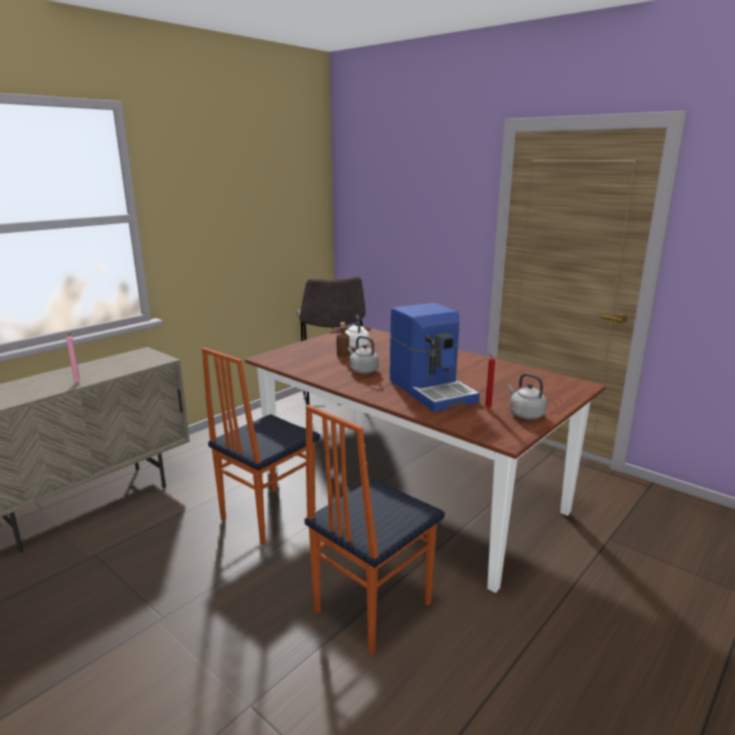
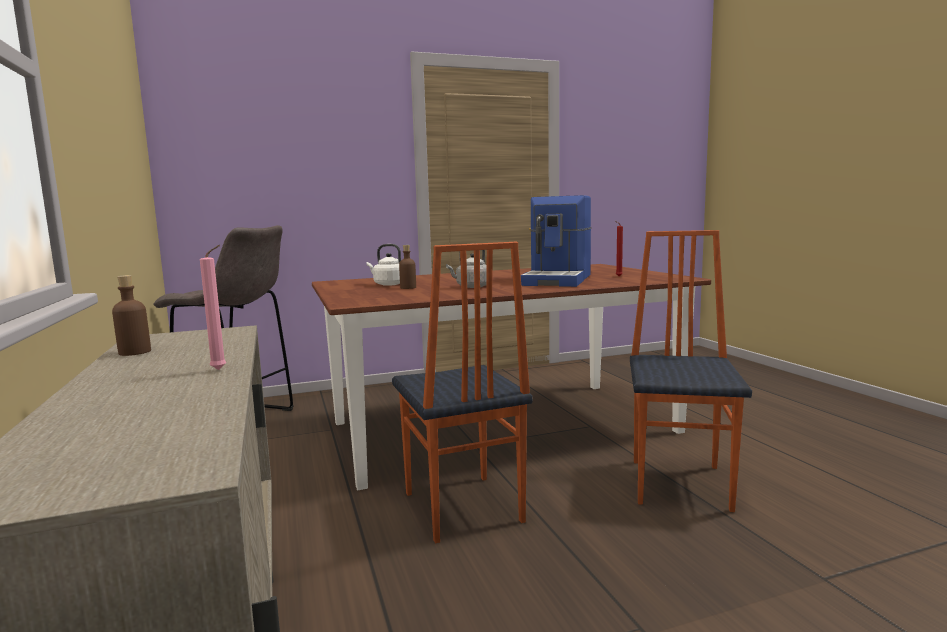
camera: 60 degrees left, 10 degrees down
chair [304,404,445,655] -> chair turned 150 degrees counterclockwise [630,230,752,512]
coffee machine [390,303,480,412] -> coffee machine turned 105 degrees clockwise [521,195,591,287]
grey kettle [508,373,547,419] -> none
none -> brown bottle [112,275,151,356]

